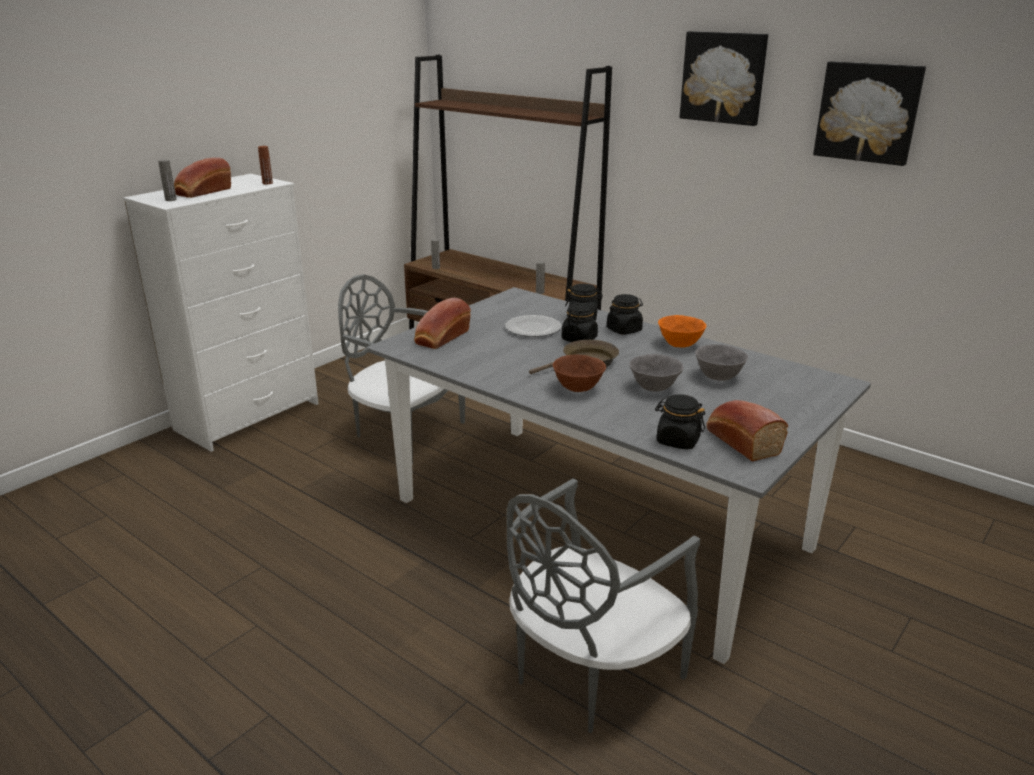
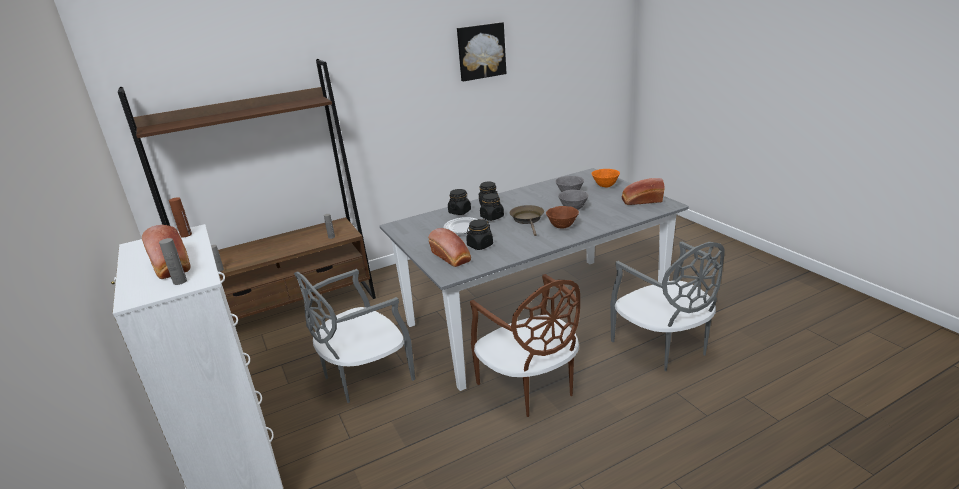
camera: 65 degrees left, 0 degrees up
black jar [655,394,705,450] -> black jar moved to [466,219,493,250]
orange bowl [658,315,706,347] -> orange bowl moved to [591,169,620,187]
picture [680,31,768,126] -> none
none -> brown chair [470,274,580,417]

